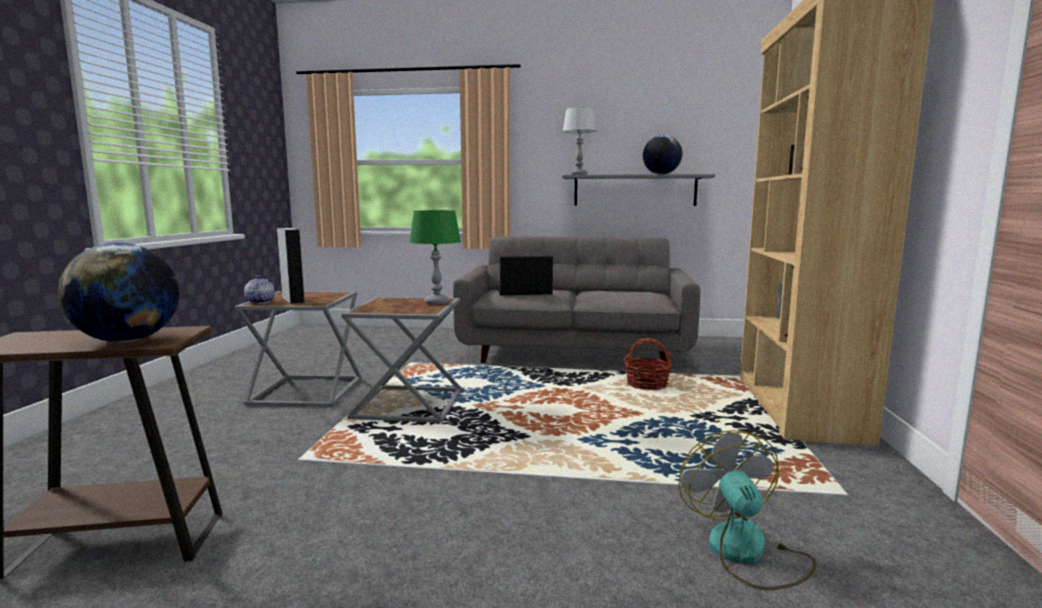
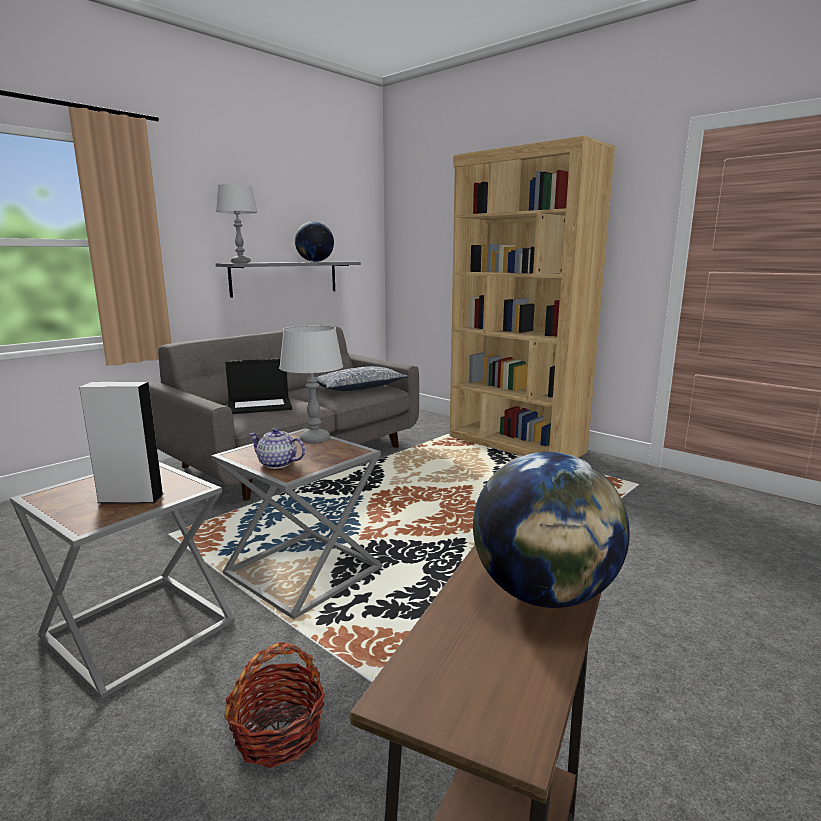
camera: 55 degrees left, 5 degrees up
teapot [244,275,275,304] -> teapot moved to [248,428,305,469]
green table lamp [410,210,461,305] -> grey table lamp [279,325,343,444]
laptop [497,256,553,295] -> laptop turned 135 degrees counterclockwise [225,358,292,414]
basket [624,338,672,390] -> basket moved to [224,642,325,768]
fan [679,430,817,590] -> none
none -> pillow [316,366,408,391]

